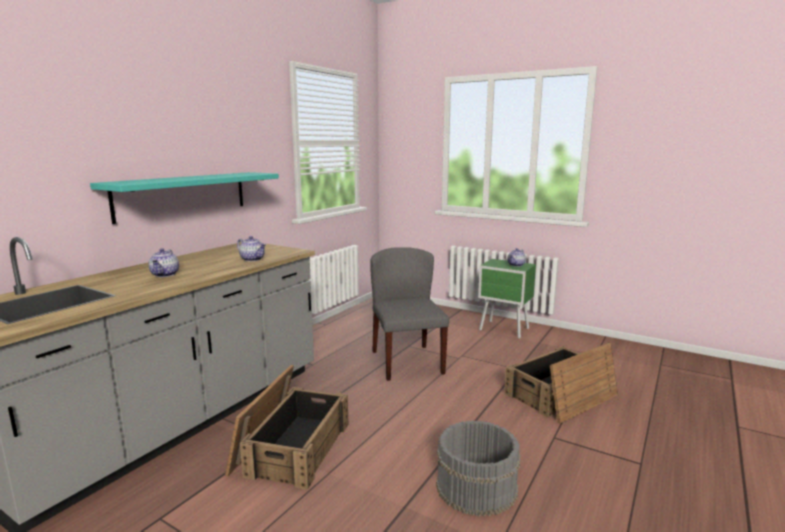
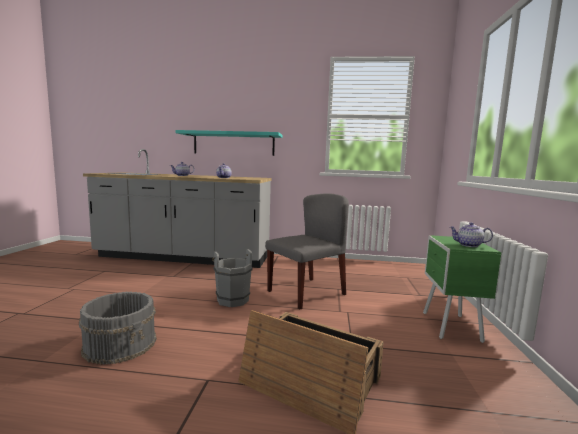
camera: 65 degrees right, 5 degrees down
crate [225,365,348,490] -> none
none -> grey bucket [212,249,253,307]

